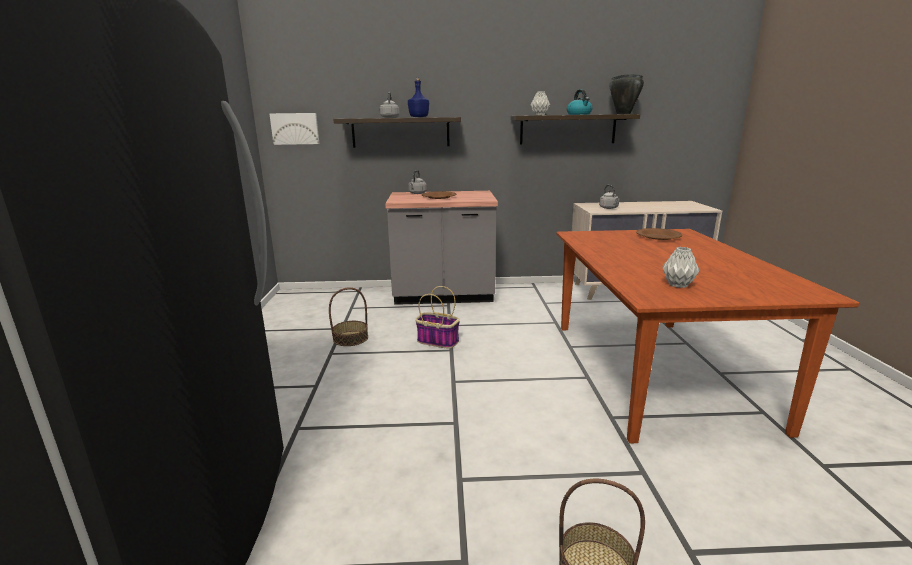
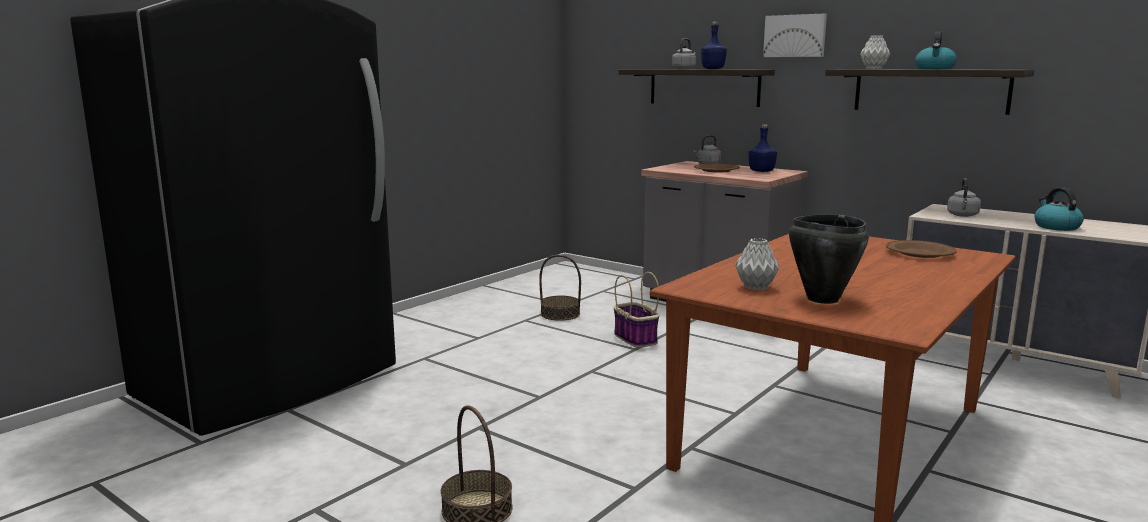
camera: 40 degrees right, 5 degrees down
picture [269,113,319,145] -> picture moved to [763,13,827,57]
black cooking pot [610,74,644,114] -> black cooking pot moved to [789,214,869,304]
none -> blue bottle [748,124,777,172]
none -> kettle [1034,187,1084,231]

